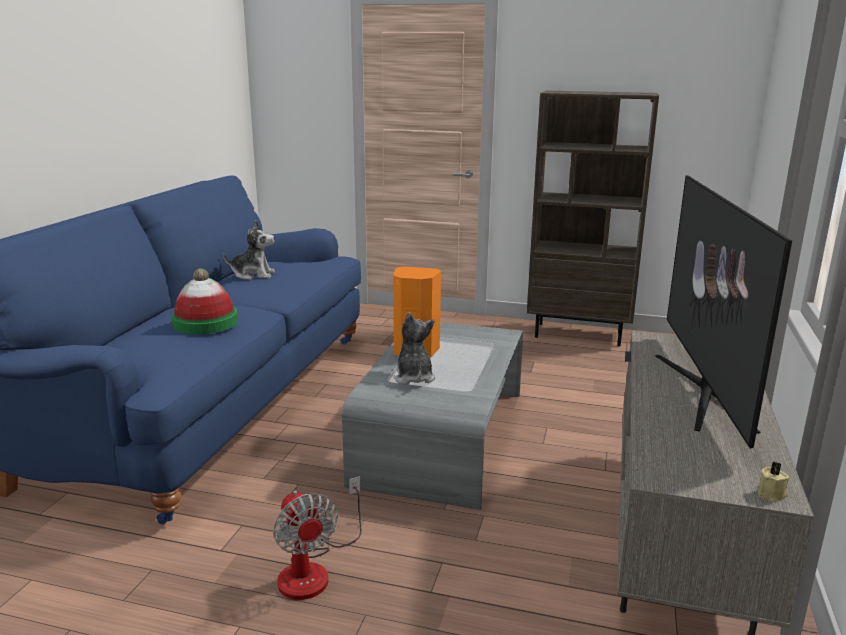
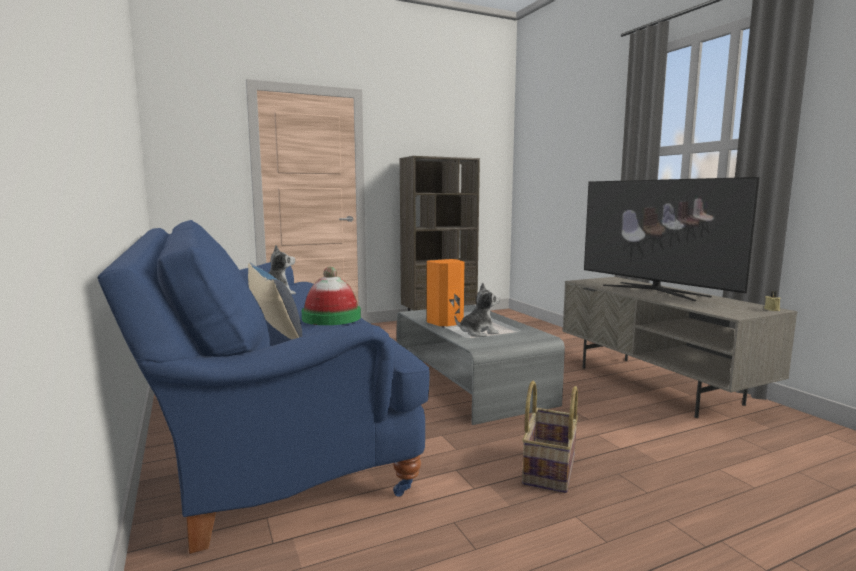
camera: 40 degrees left, 10 degrees down
fan [273,476,362,600] -> basket [522,381,578,493]
plush toy [393,312,435,385] -> plush toy turned 120 degrees clockwise [455,283,501,337]
none -> pillow [248,262,302,340]

